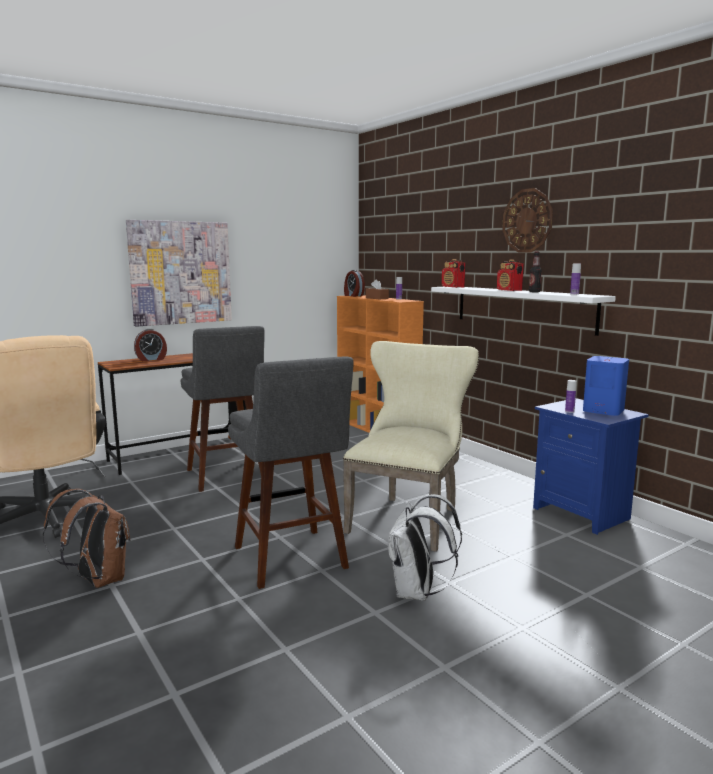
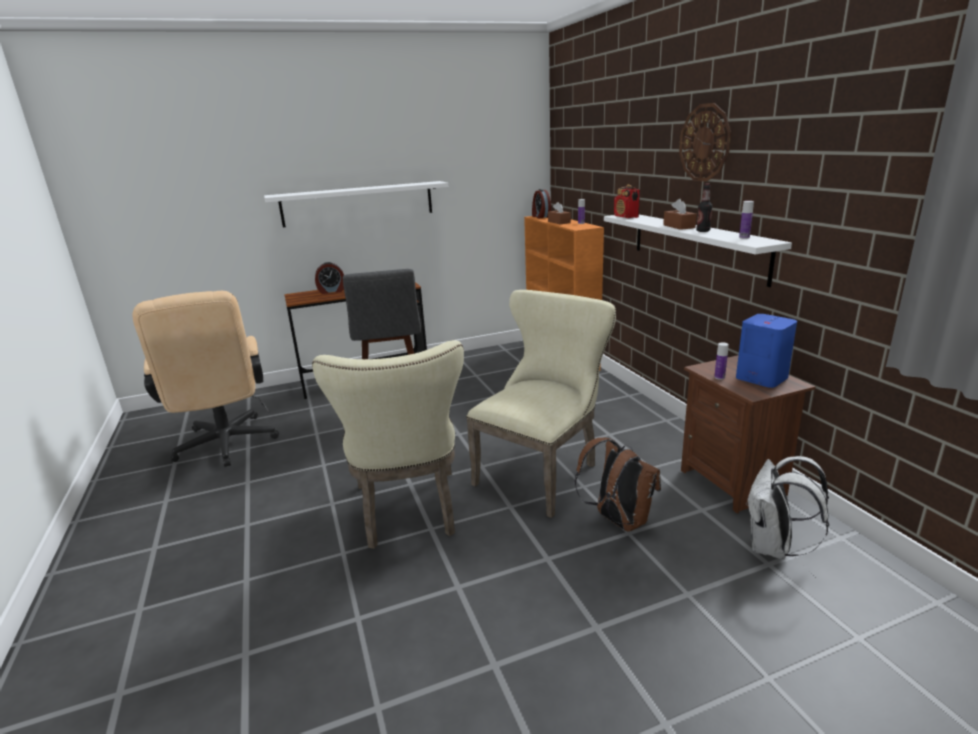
camera: 15 degrees right, 10 degrees up
brown backpack [43,489,130,588] -> brown backpack moved to [575,438,661,532]
picture [126,220,232,327] -> white shelf [264,181,448,227]
grey stool [228,357,354,589] -> beige chair [312,340,464,549]
white backpack [387,494,462,601] -> white backpack moved to [746,456,829,560]
radio [497,259,524,291] -> brown tissue box [663,199,697,230]
blue nightstand [533,398,649,535] -> brown nightstand [681,355,815,514]

